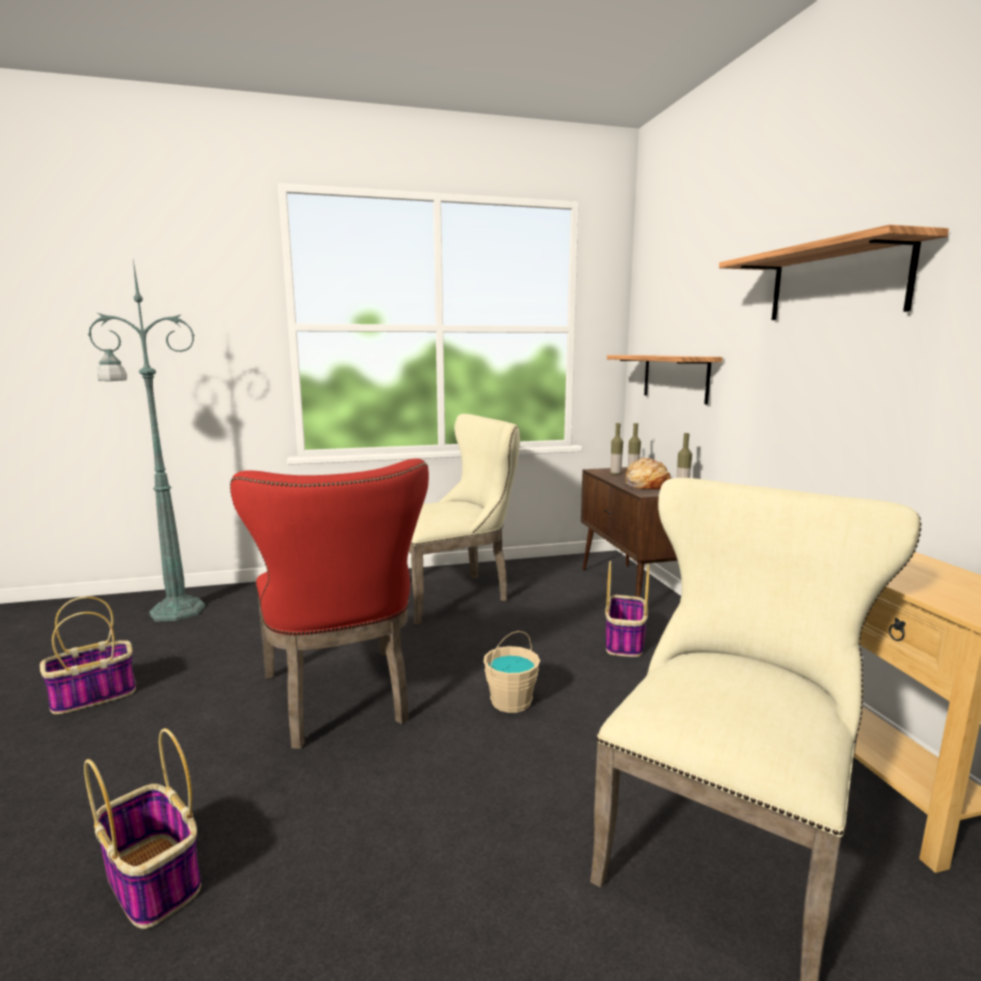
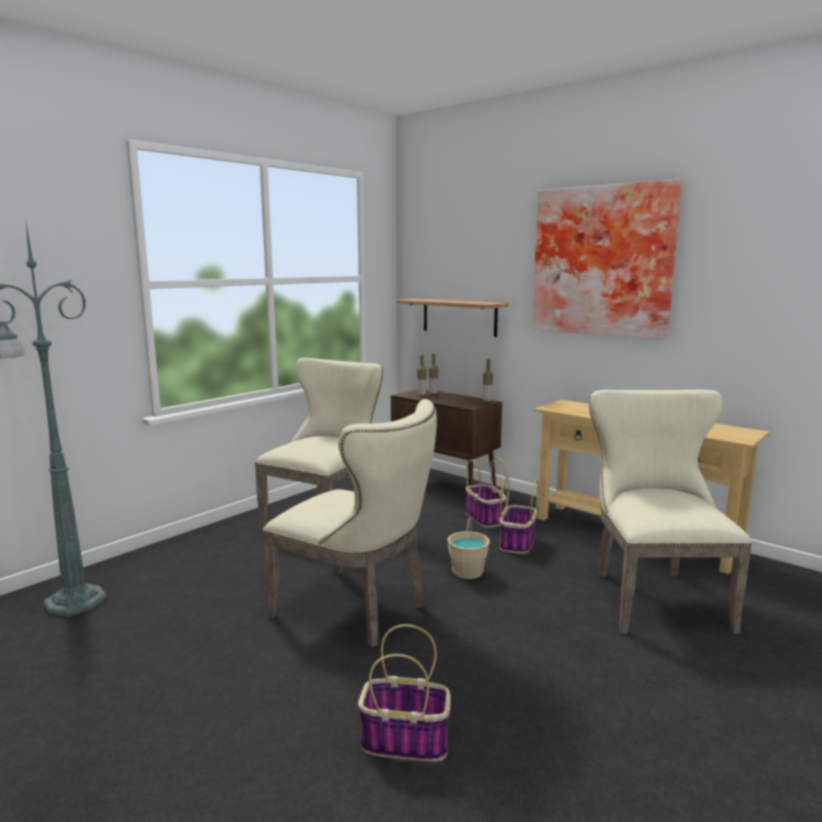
camera: 35 degrees left, 0 degrees up
basket [40,596,136,715] -> basket moved to [500,476,538,554]
red chair [230,458,429,749] -> beige chair [262,399,437,647]
bread [624,457,671,490] -> none
shelf [719,225,949,320] -> picture [532,179,682,340]

